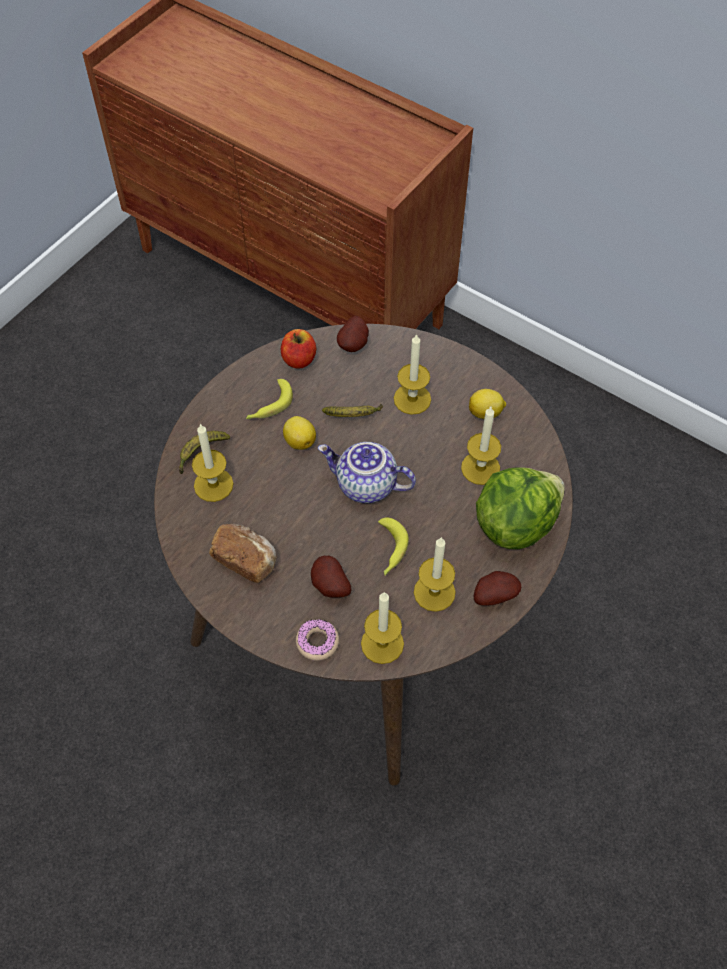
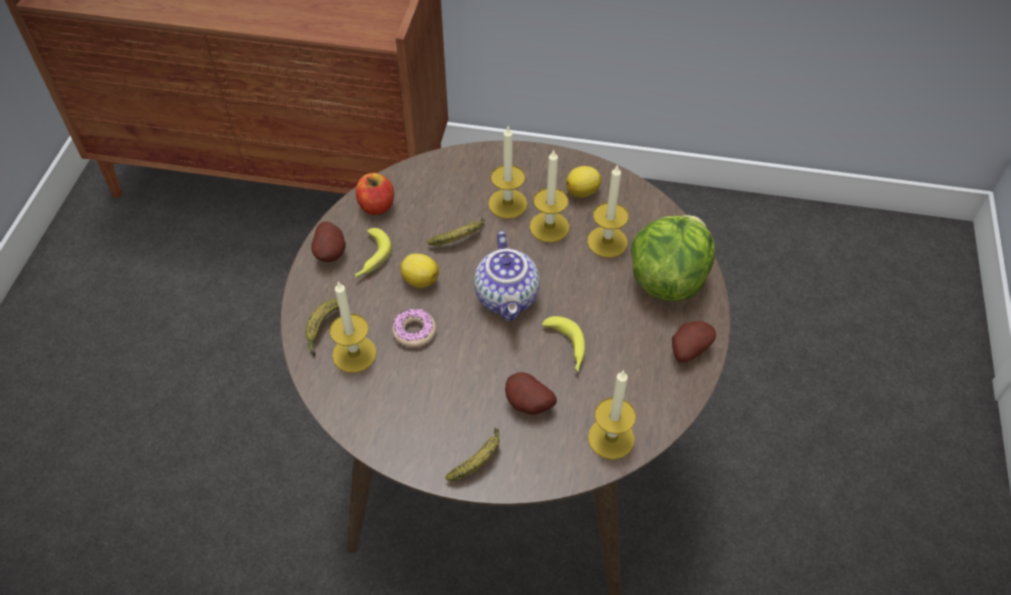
camera: 25 degrees left, 5 degrees down
bread [209,524,277,583] -> none
donut [296,619,339,661] -> donut moved to [392,309,436,348]
teapot [318,442,416,503] -> teapot turned 90 degrees counterclockwise [474,231,540,321]
potato [337,316,369,352] -> potato moved to [311,221,346,262]
candle [414,537,456,612] -> candle moved to [530,150,569,243]
none -> banana [445,428,500,481]

